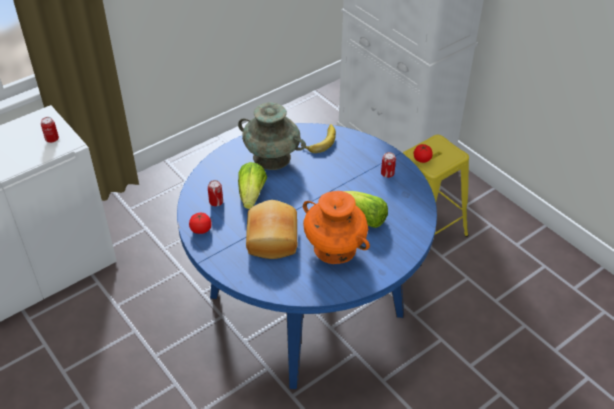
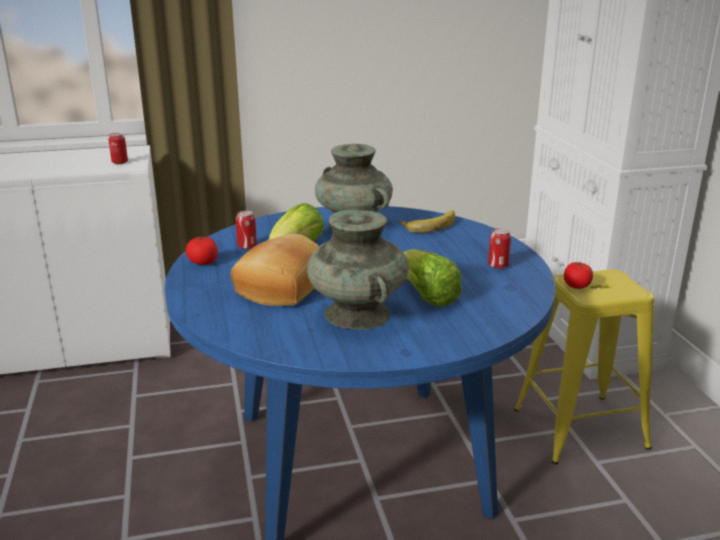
camera: 25 degrees right, 20 degrees down
orange vase [303,191,370,264] -> turquoise vase [307,210,409,330]

